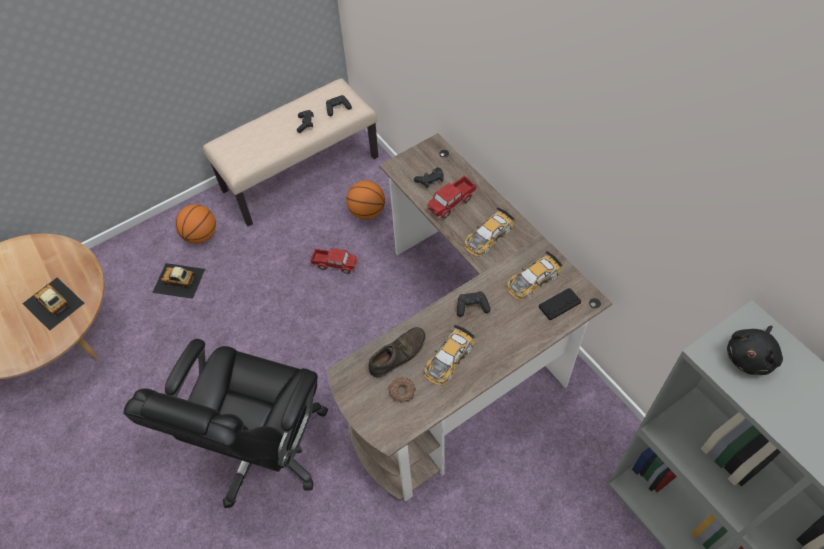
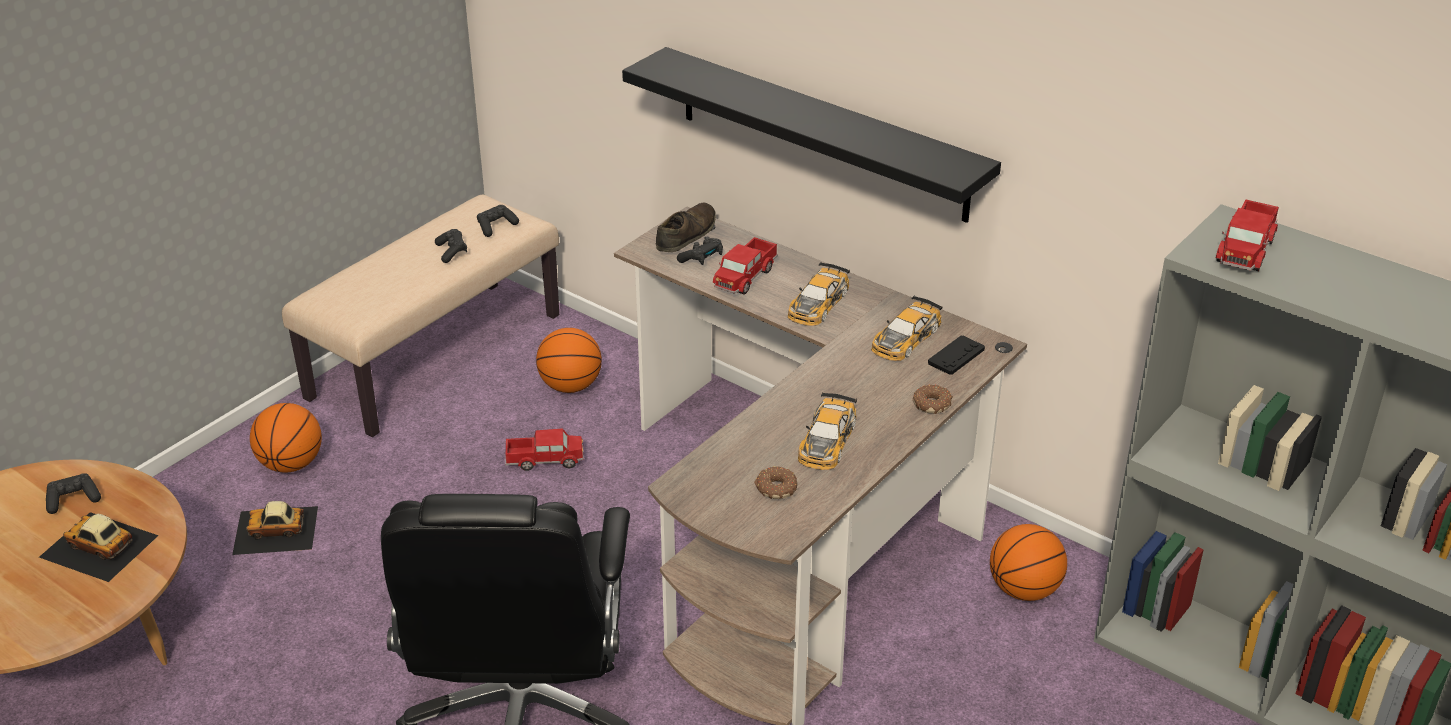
camera: 20 degrees left, 20 degrees down
brown shoe [368,327,426,378] -> brown shoe moved to [656,202,716,252]
black game controller [457,291,491,317] -> black game controller moved to [46,473,101,514]
black plush toy [727,326,783,375] -> toy truck [1216,199,1279,271]
none -> black shelf [622,47,1001,223]
none -> donut [913,385,953,414]
none -> basketball [990,524,1067,601]

